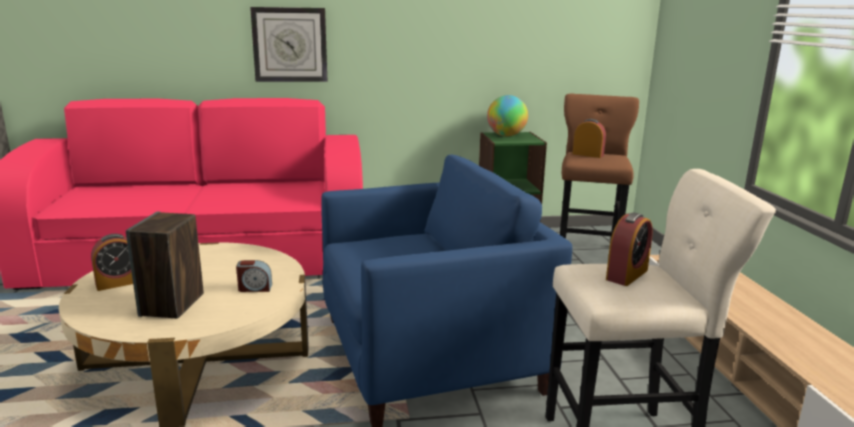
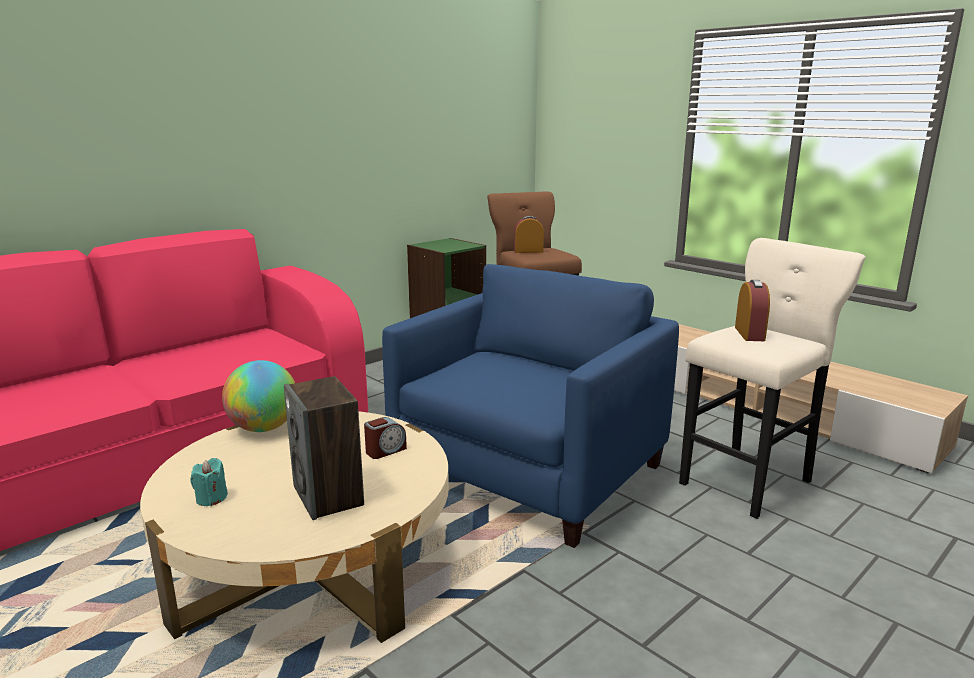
camera: 35 degrees left, 0 degrees up
alarm clock [91,234,133,291] -> turquoise candle [190,458,228,506]
wall clock [250,7,328,82] -> none
globe [487,95,528,136] -> globe moved to [222,360,295,432]

